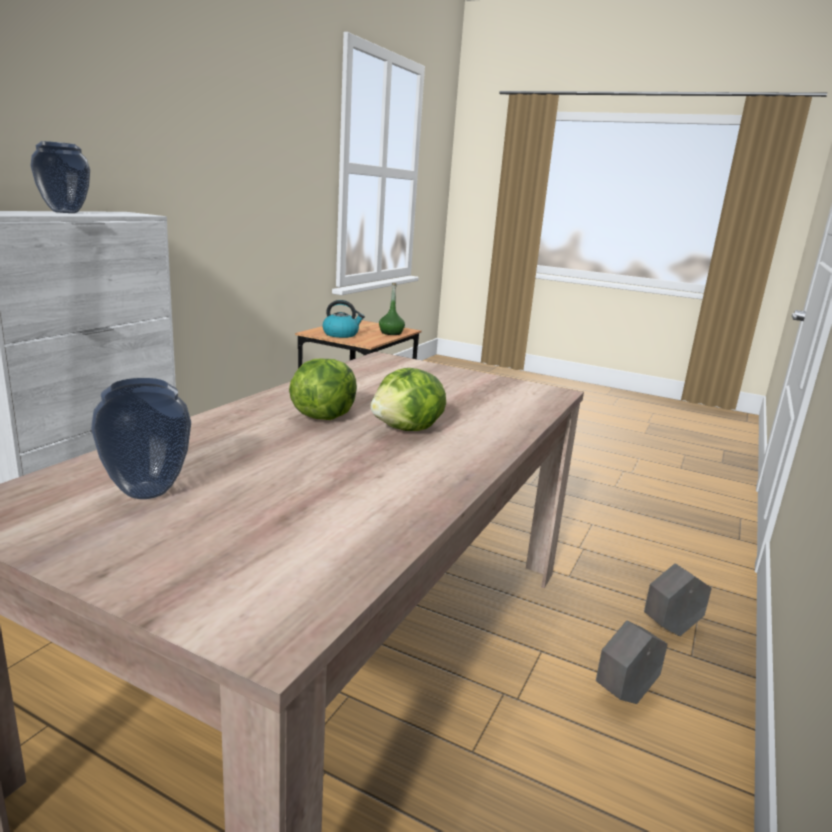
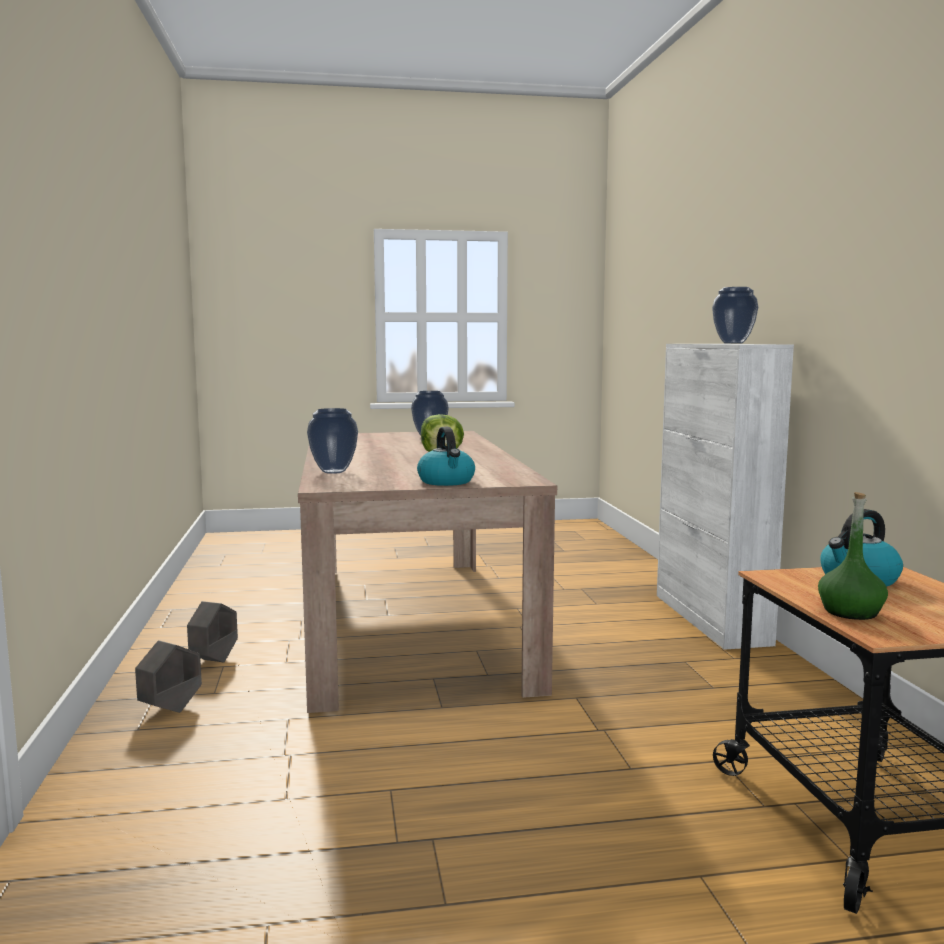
camera: 145 degrees right, 10 degrees down
lettuce [370,368,446,431] -> none
none -> vase [307,408,358,474]
none -> kettle [417,427,475,486]

